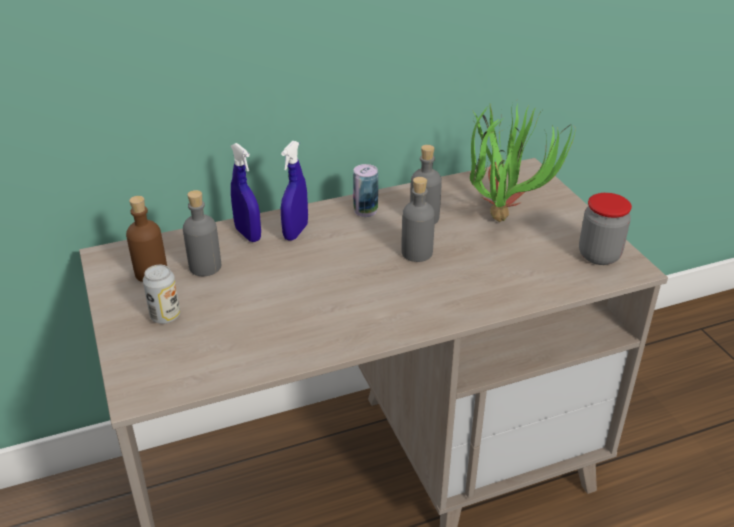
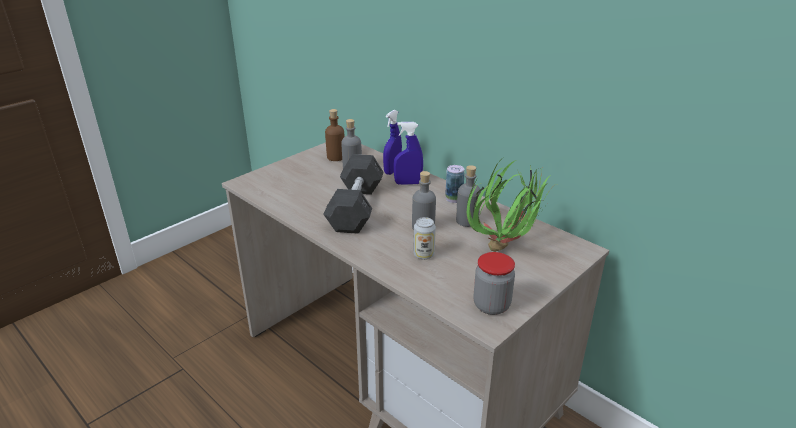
camera: 65 degrees right, 5 degrees down
can [143,265,180,324] -> can moved to [414,217,436,260]
none -> grey dumbbell [323,154,384,234]

